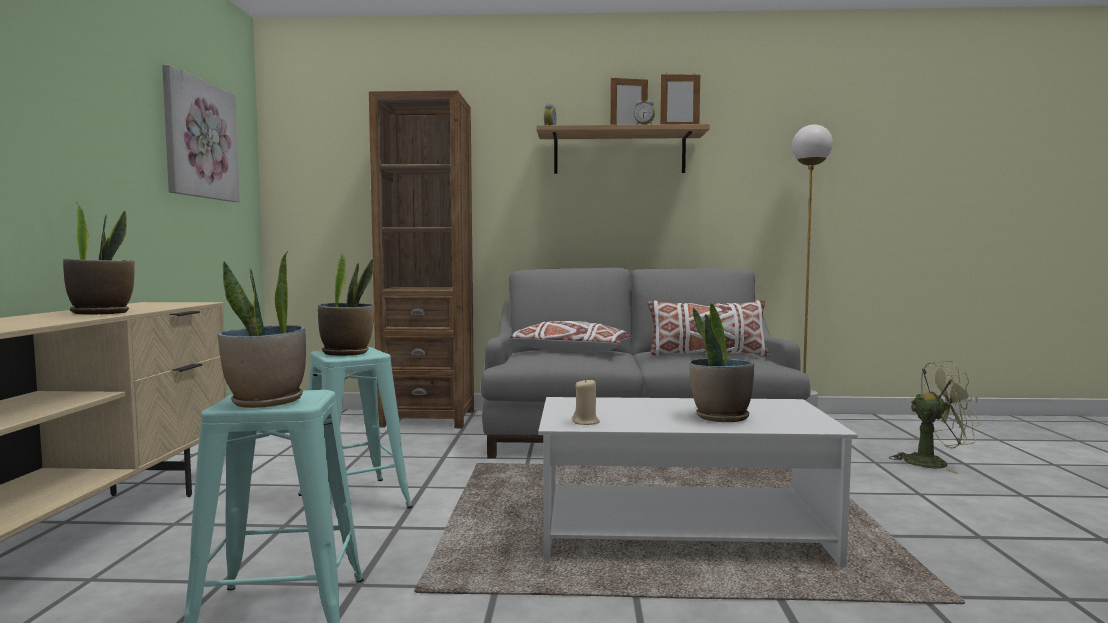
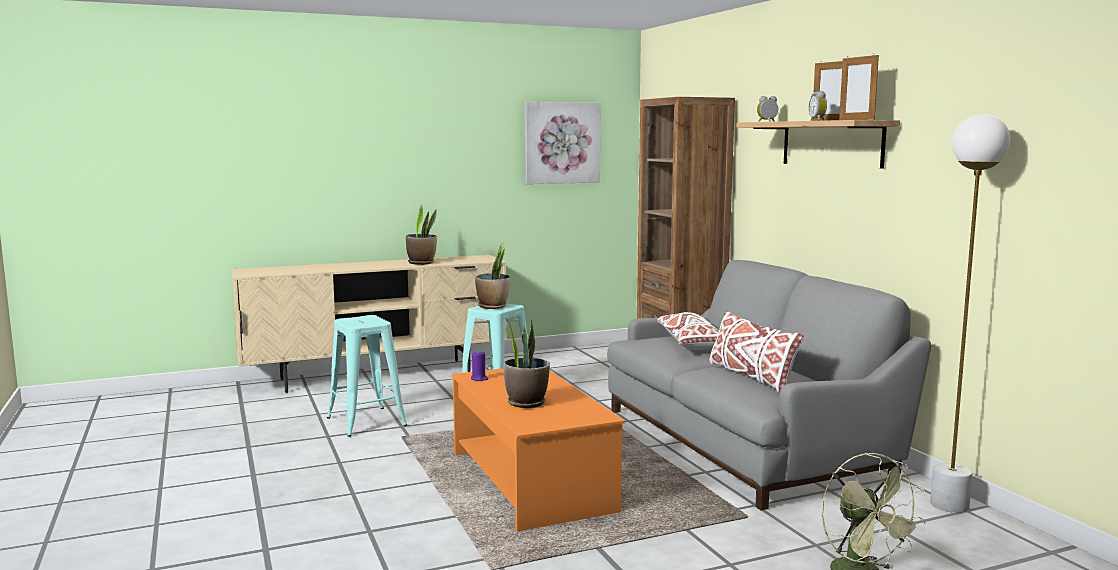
camera: 65 degrees right, 5 degrees up
potted plant [218,251,306,408] -> none
white coffee table [538,397,858,567] -> orange coffee table [451,368,625,532]
beige candle [572,378,600,425] -> purple candle [471,350,488,381]

